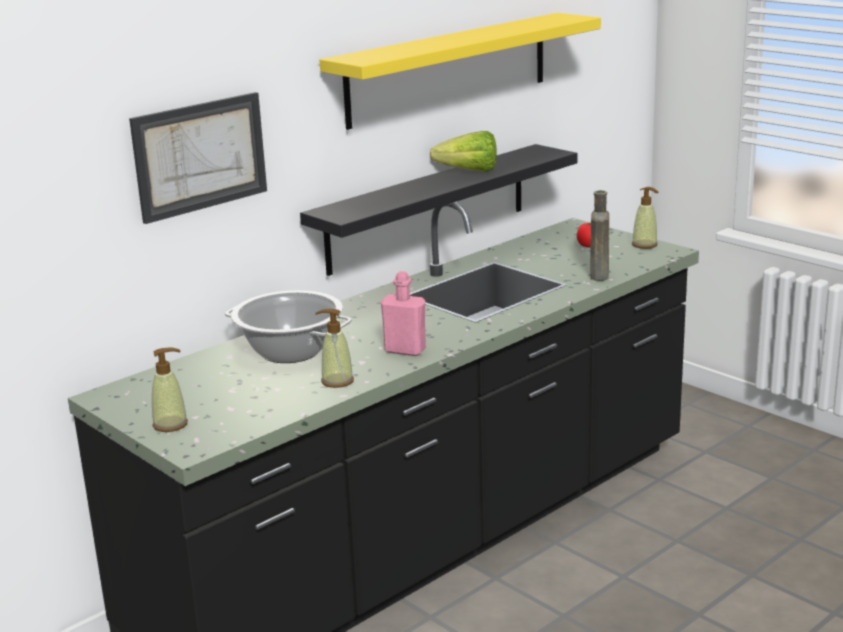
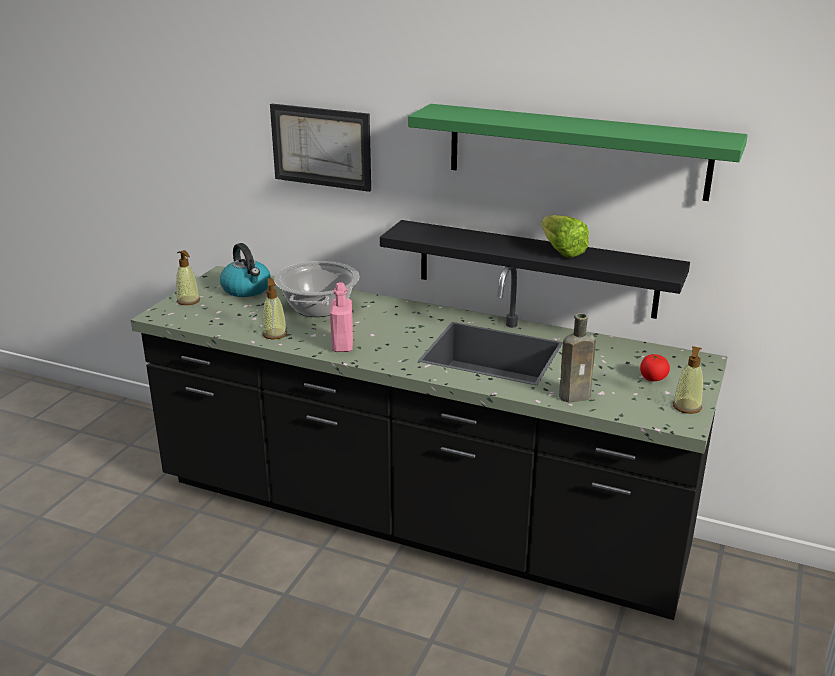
camera: 65 degrees right, 5 degrees up
yellow shelf [320,13,601,130] -> green shelf [408,104,748,201]
none -> kettle [220,243,271,297]

